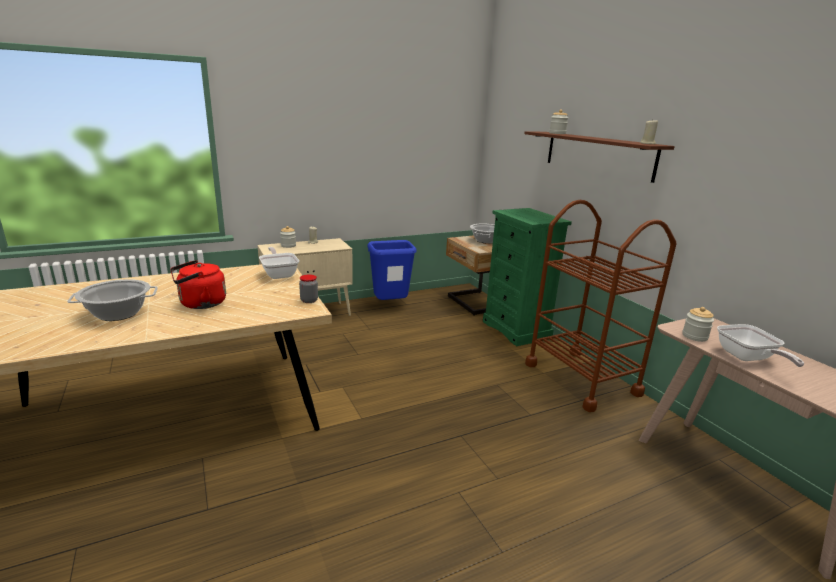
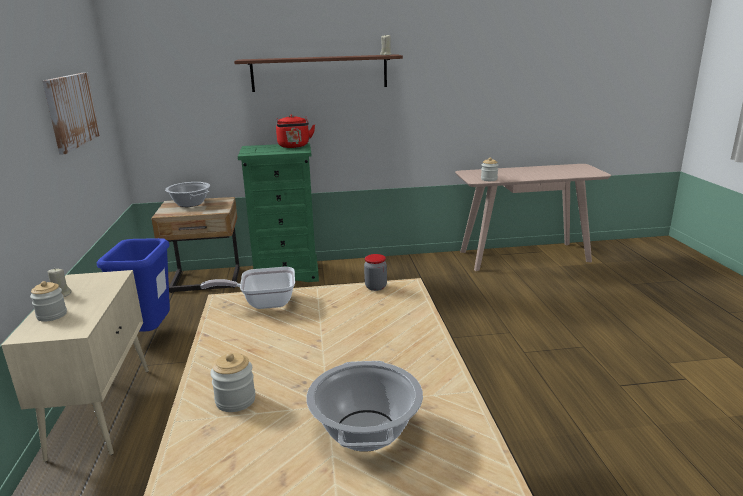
camera: 70 degrees left, 0 degrees up
red kettle [170,260,226,309] -> red kettle moved to [276,115,315,148]
brown cart [525,200,676,412] -> none
jar [549,110,568,134] -> jar moved to [210,353,256,412]
frying pan [717,324,804,367] -> none
none -> picture [43,73,100,155]

